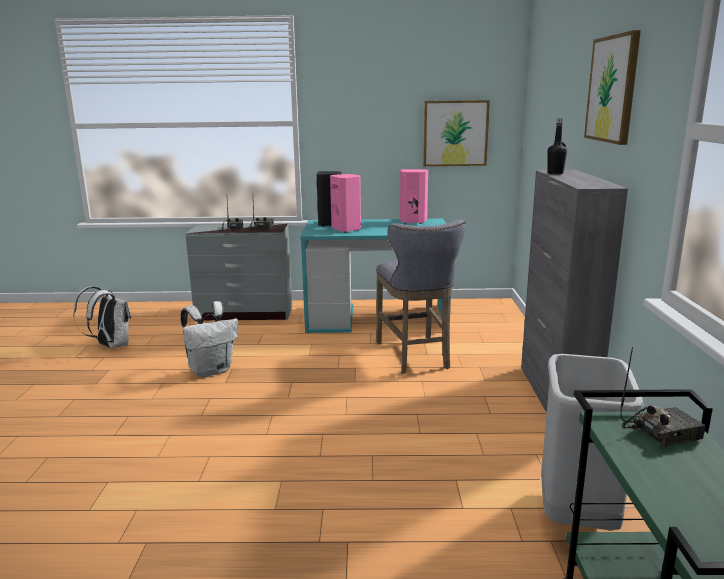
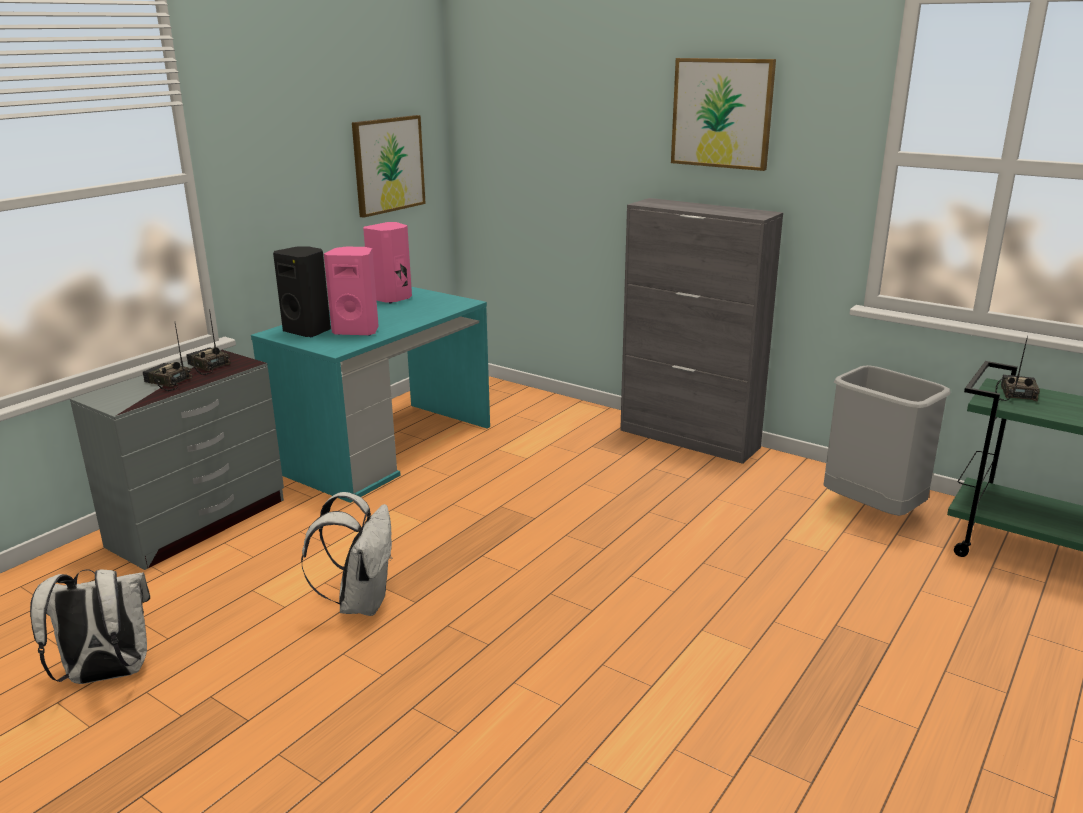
camera: 55 degrees left, 5 degrees up
grey stool [376,220,466,374] -> none
black bottle [547,118,567,174] -> none

